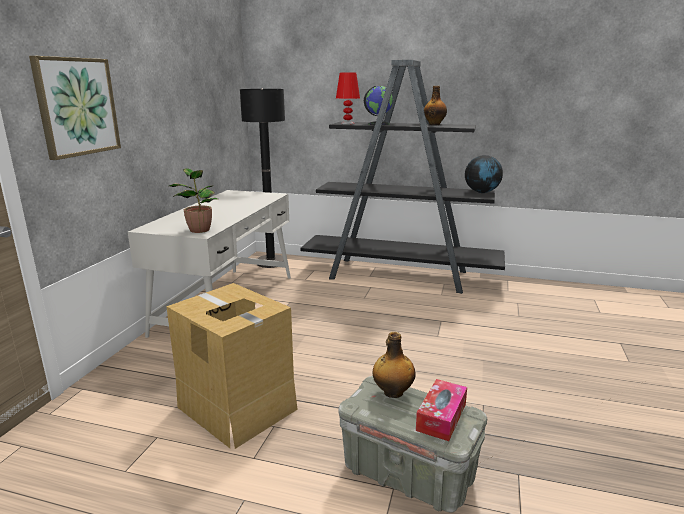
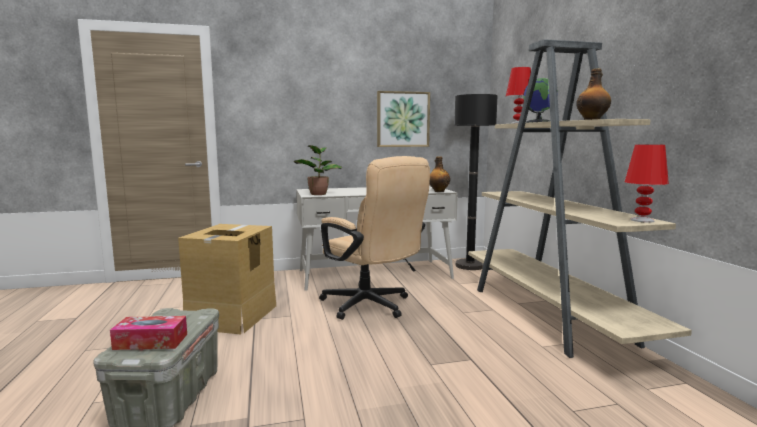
camera: 60 degrees right, 10 degrees down
picture [29,56,121,160] -> picture moved to [377,91,430,147]
black bookcase [300,60,505,294] -> beige bookcase [468,39,692,358]
bottle [373,332,416,398] -> bottle moved to [429,156,450,192]
globe [465,155,503,193] -> red table lamp [625,144,669,223]
none -> beige office chair [319,156,430,320]

